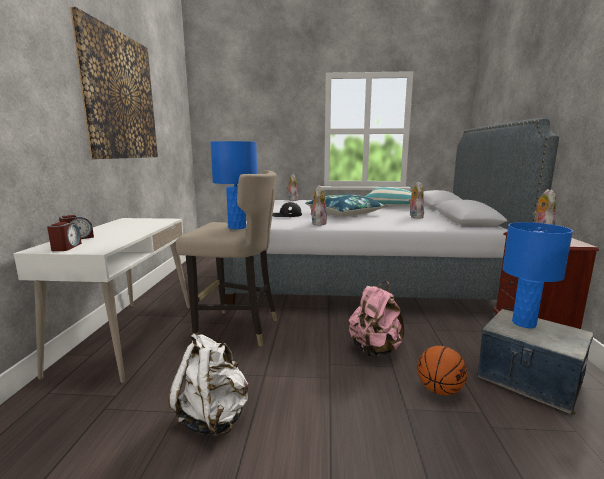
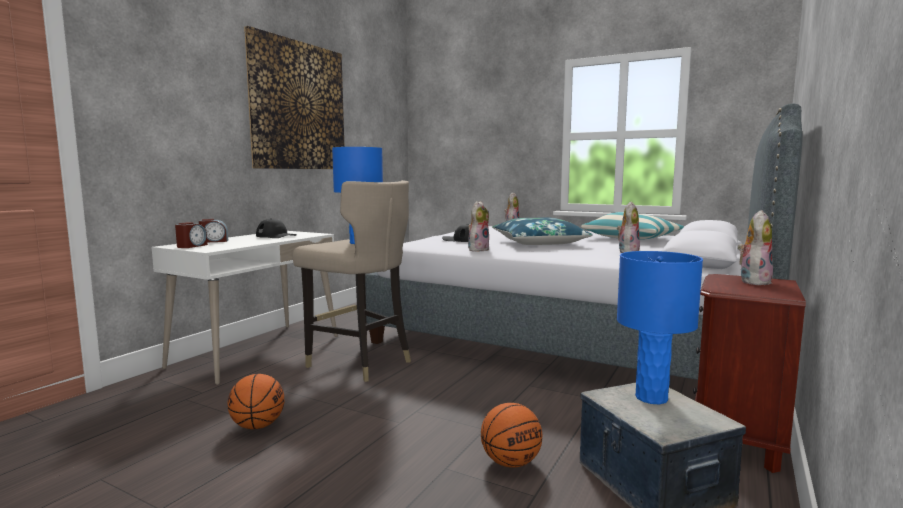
camera: 25 degrees right, 5 degrees down
white backpack [169,334,248,437] -> basketball [228,374,285,429]
pink backpack [349,281,404,357] -> none
none -> black cap [256,219,297,238]

